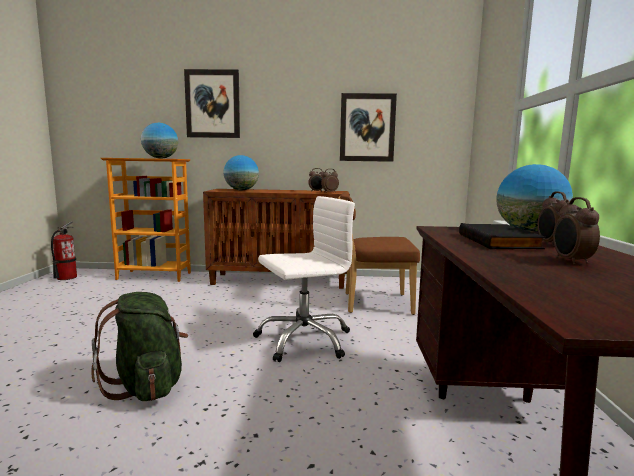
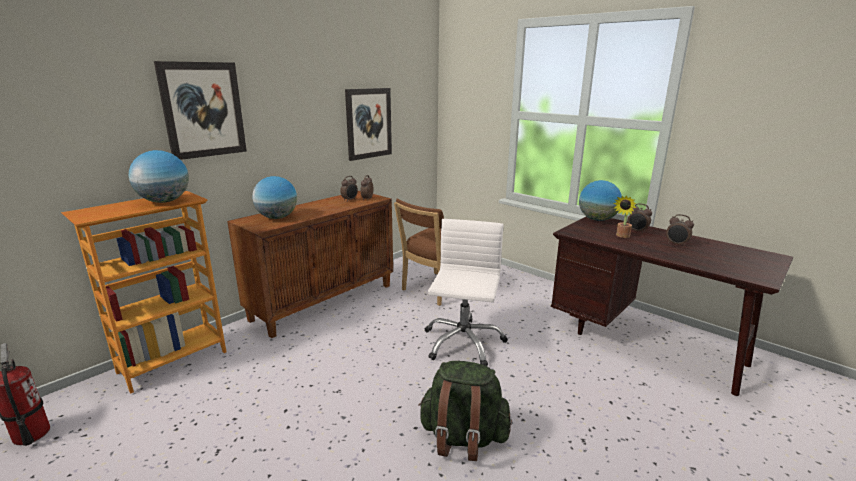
camera: 50 degrees left, 10 degrees up
black book [459,223,546,249] -> potted plant [613,196,636,238]

